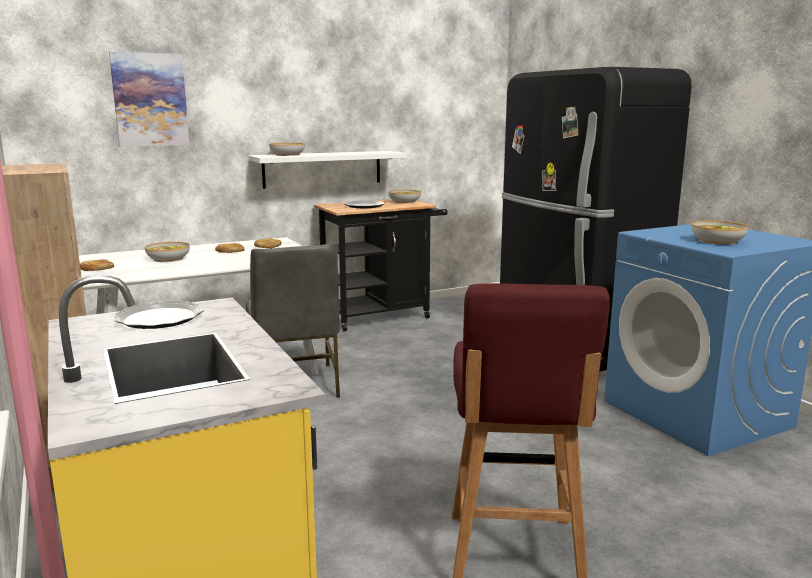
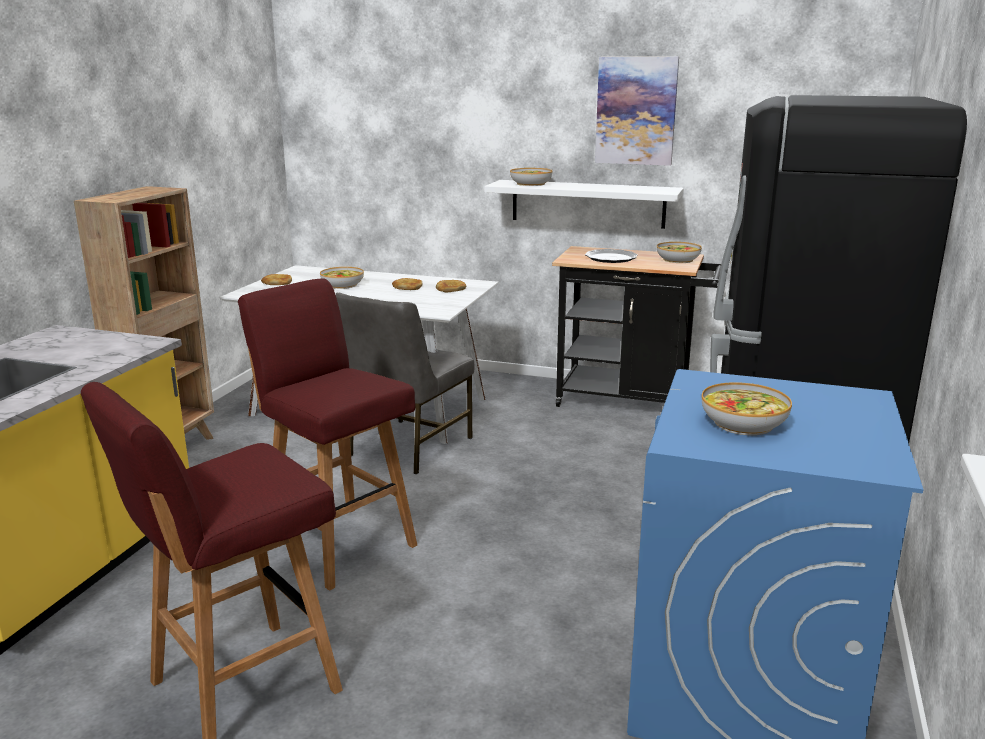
camera: 45 degrees right, 5 degrees up
picture [109,52,190,147] -> picture moved to [595,57,679,166]
plate [114,301,204,329] -> none
none -> red stool [238,278,417,591]

